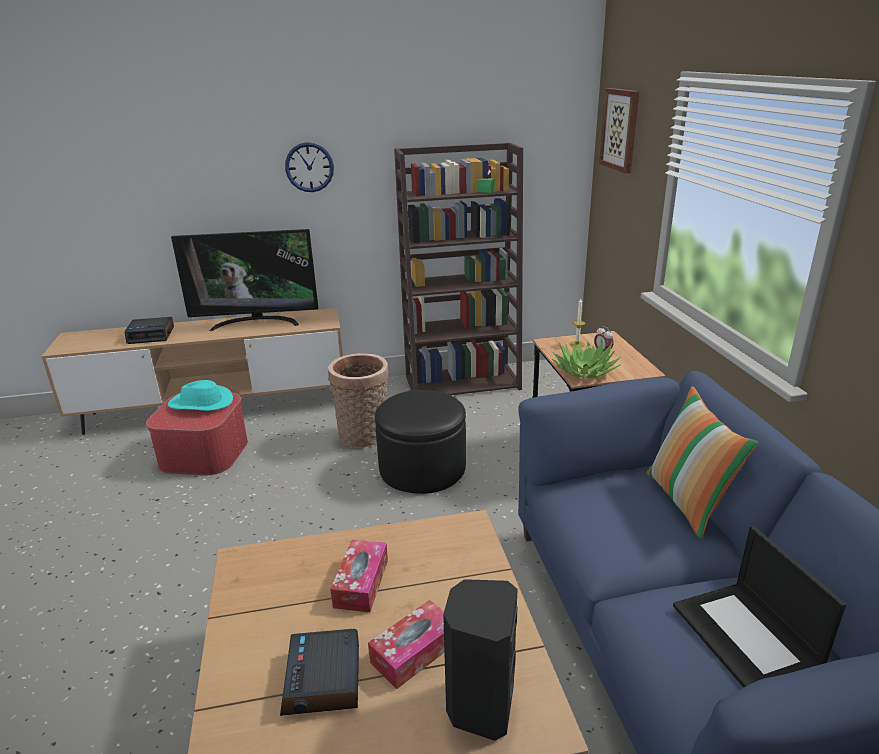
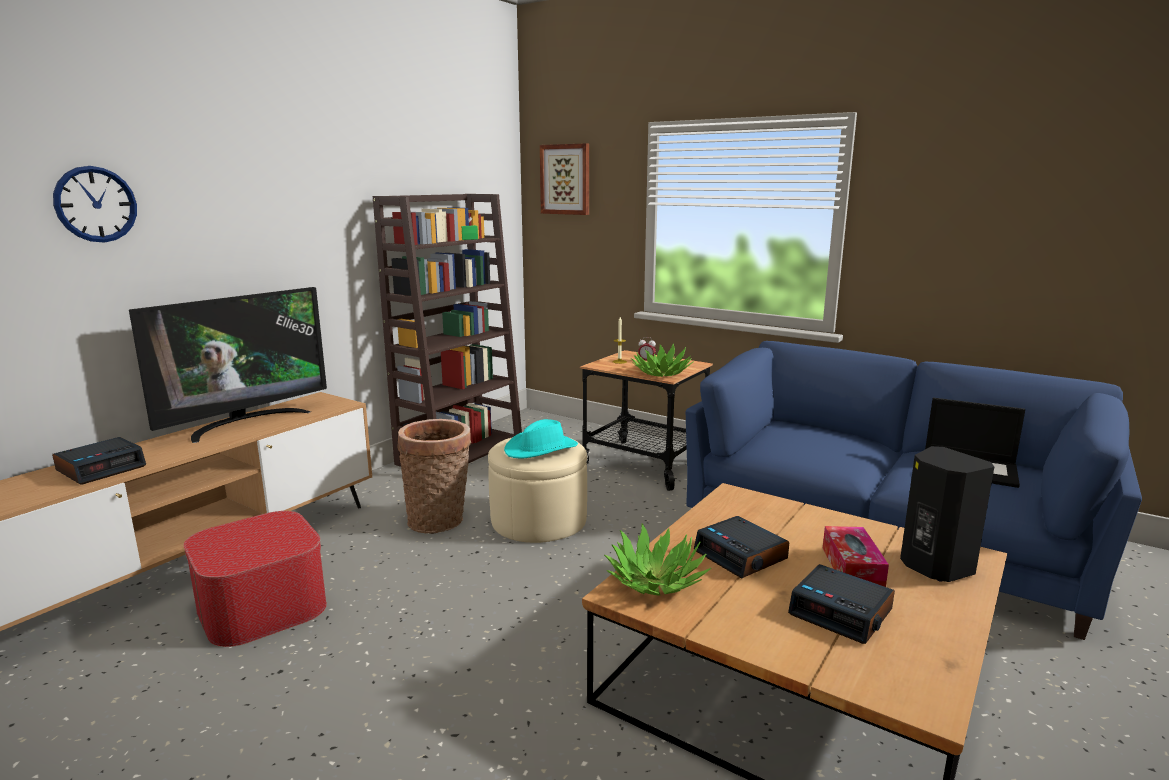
camera: 45 degrees left, 10 degrees down
turquoise hat [168,380,233,411] -> turquoise hat moved to [504,419,578,459]
wall clock [285,142,334,192] -> wall clock moved to [53,166,137,243]
tissue box [330,540,388,612] -> alarm clock [694,516,789,579]
black ottoman [375,390,466,494] -> beige ottoman [488,437,587,543]
pillow [646,386,758,539] -> none
none -> potted plant [604,523,711,596]

